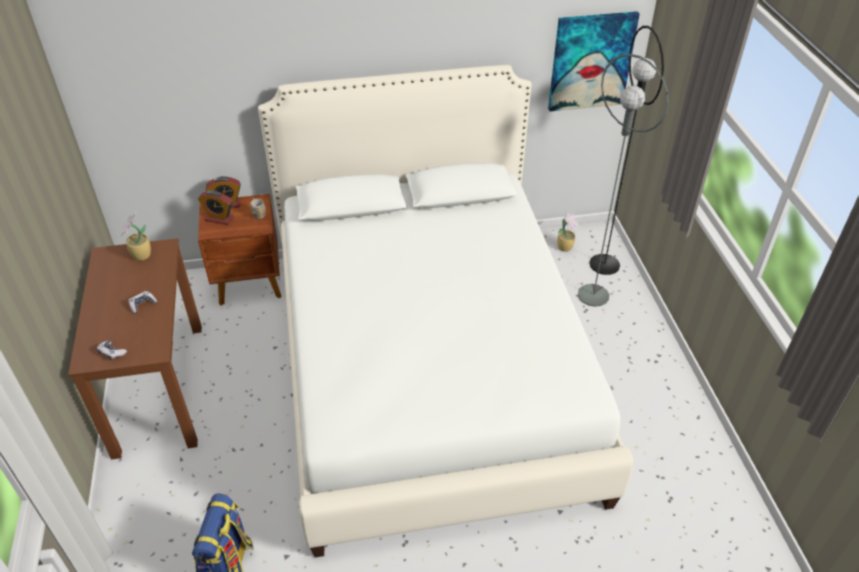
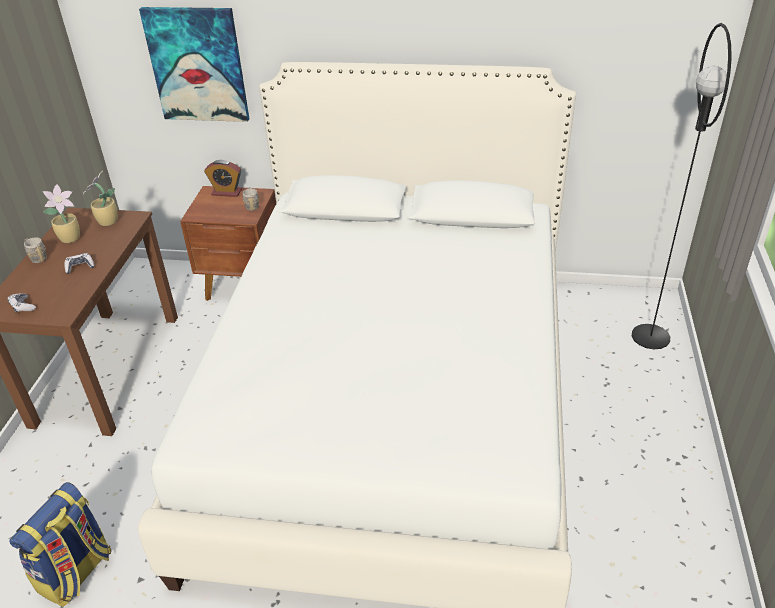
camera: 20 degrees right, 5 degrees down
alarm clock [198,190,234,225] -> none
picture [548,11,640,111] -> picture moved to [139,7,249,122]
potted plant [557,211,578,252] -> potted plant moved to [42,184,80,243]
grey floor lamp [578,54,669,307] -> none
none -> grey mug [24,237,47,263]

